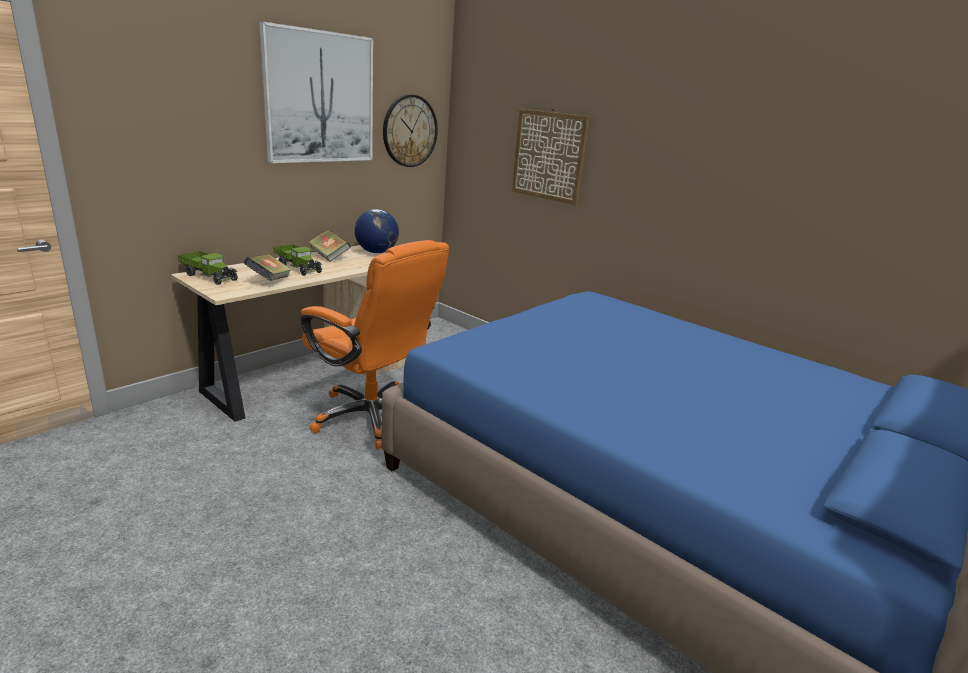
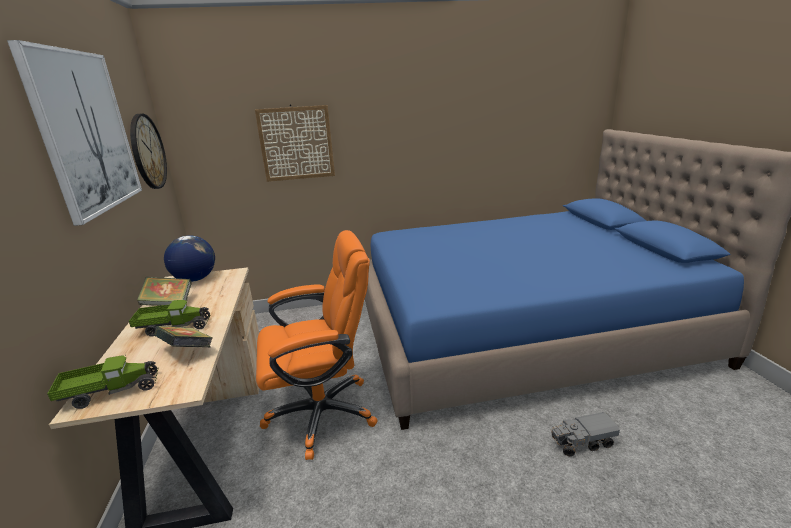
camera: 50 degrees left, 0 degrees up
none -> toy truck [550,412,620,457]

